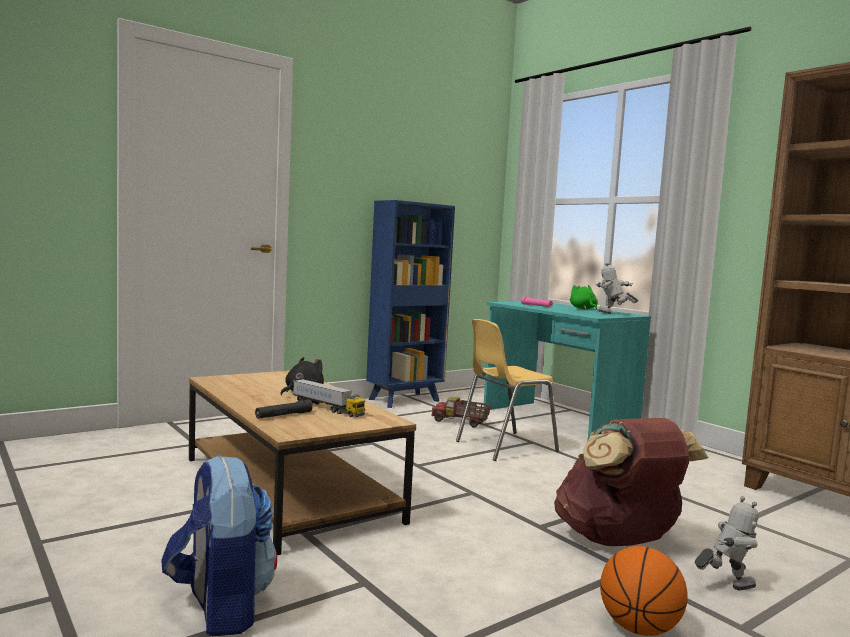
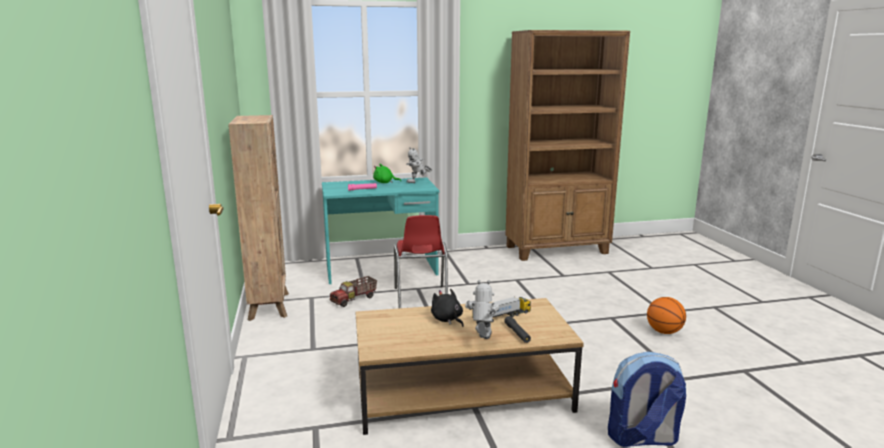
camera: 65 degrees left, 10 degrees up
blue bookcase [366,200,455,408] -> brown bookcase [228,115,289,321]
yellow chair [456,319,559,461] -> red chair [394,215,448,308]
brown backpack [554,418,708,546] -> none
toy robot [695,496,759,590] -> toy robot moved to [465,280,499,339]

